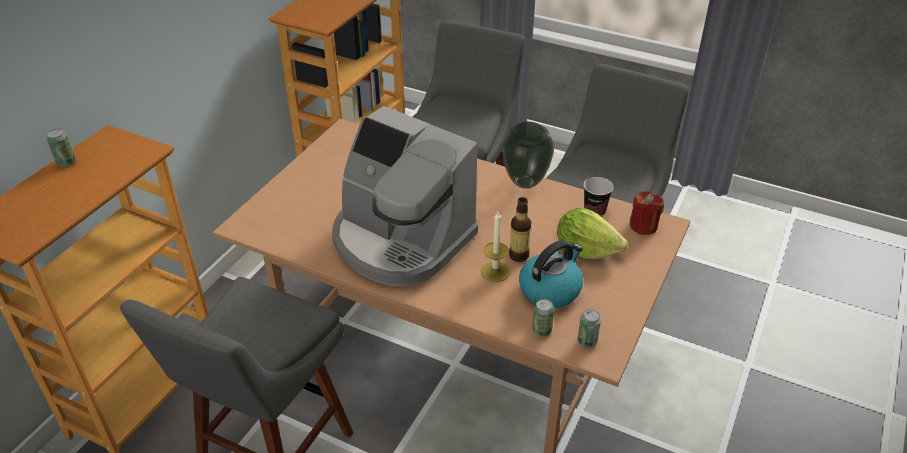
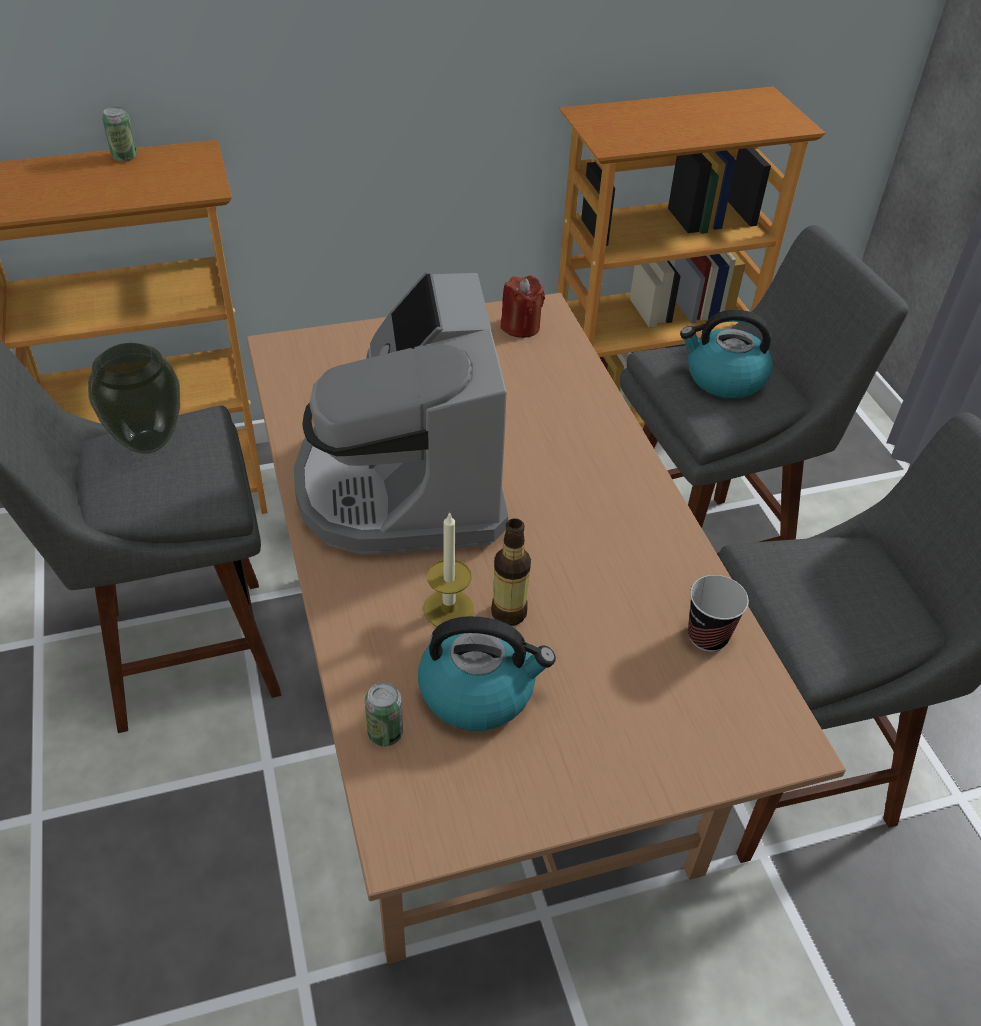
camera: 45 degrees right, 5 degrees up
vase [502,122,554,189] -> vase moved to [88,343,180,454]
lettuce [557,207,628,259] -> none
can [577,309,601,347] -> none
red candle [630,191,664,235] -> red candle moved to [500,275,545,338]
none -> kettle [680,309,773,398]

